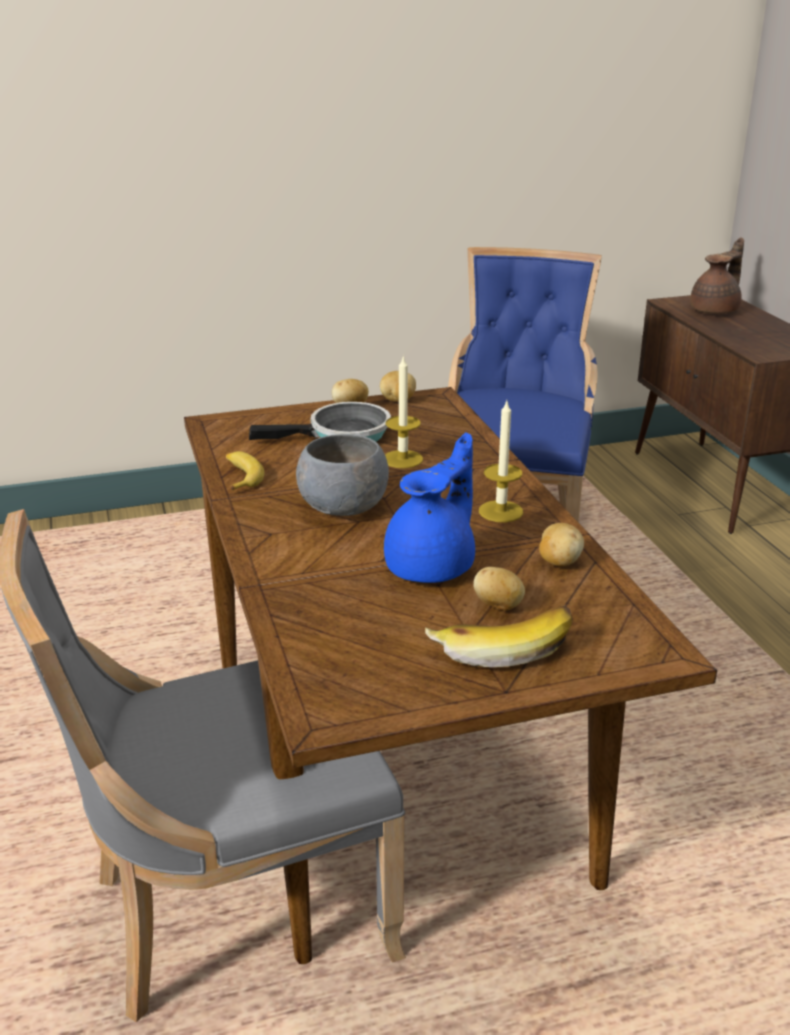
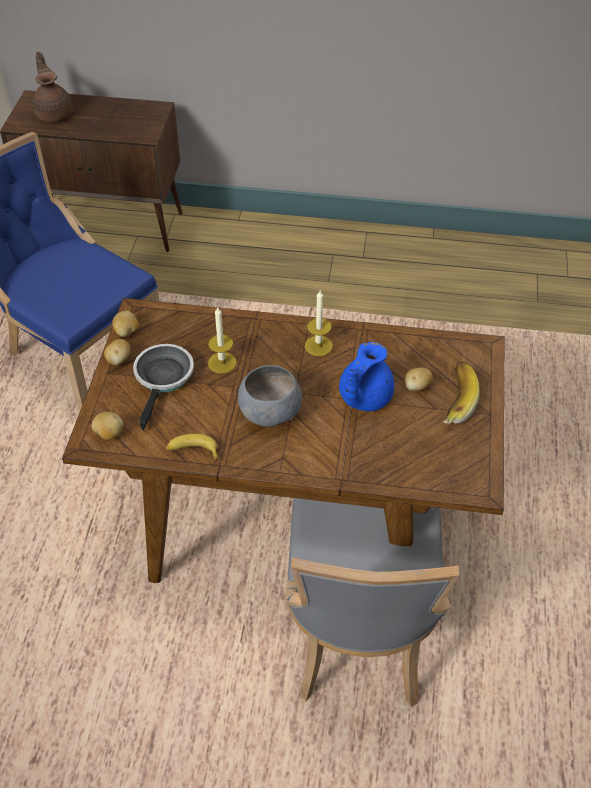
camera: 65 degrees left, 20 degrees up
blue teapot [384,432,475,583] -> blue teapot turned 120 degrees counterclockwise [339,342,394,411]
potato [539,523,584,566] -> potato moved to [92,412,123,440]

